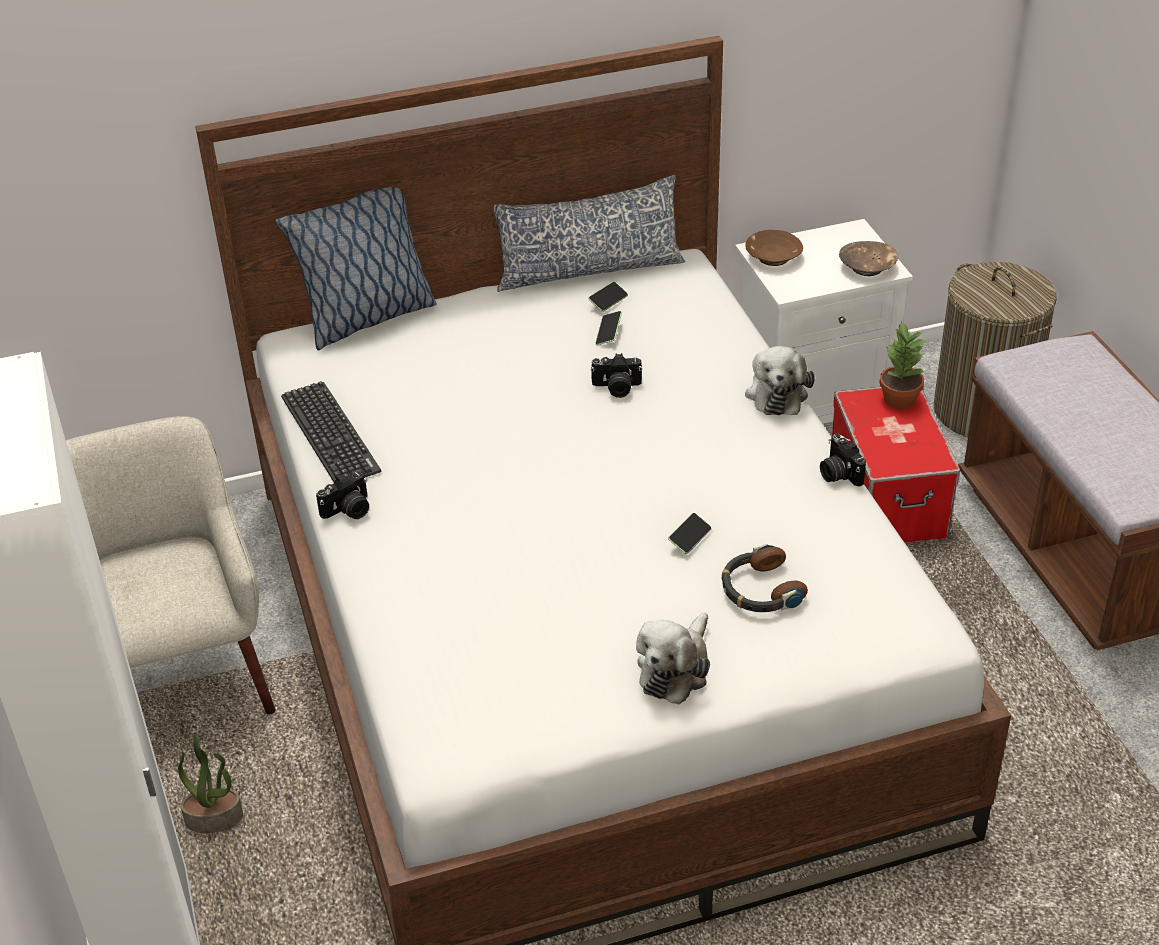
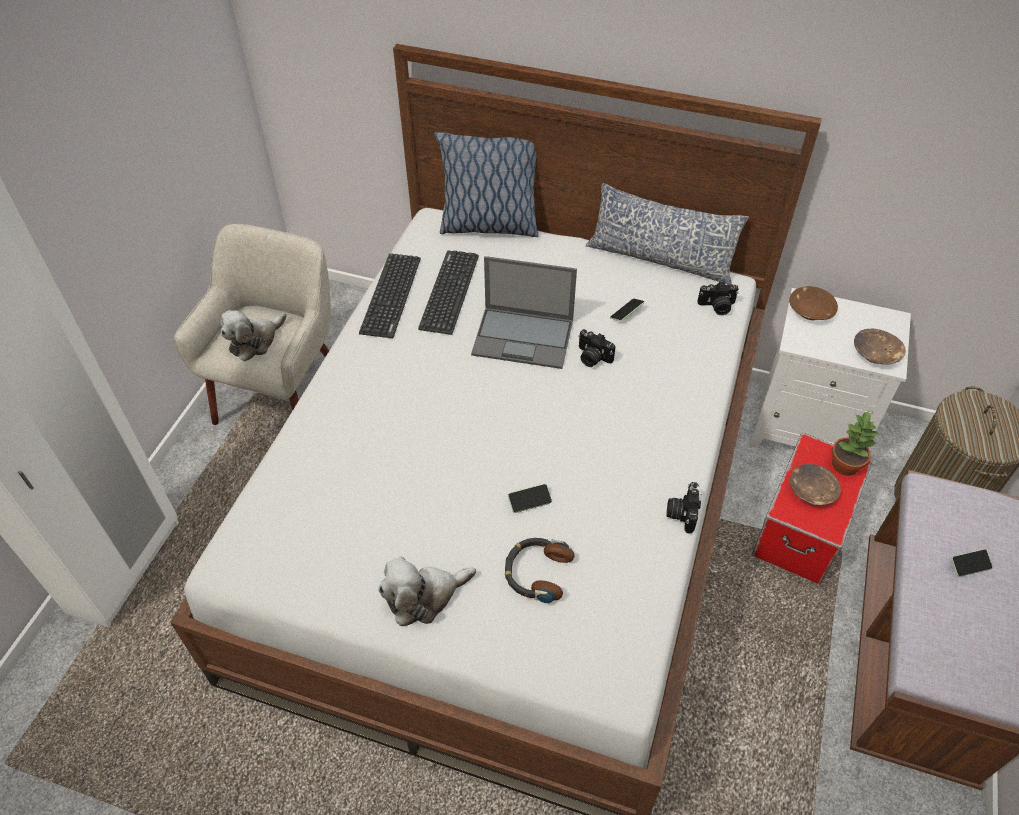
camera: 35 degrees right, 10 degrees up
potted plant [178,734,243,833] -> none
camera [316,472,369,519] -> camera moved to [697,281,739,315]
phone [588,281,628,312] -> phone moved to [951,549,993,577]
plush toy [745,346,815,415] -> plush toy moved to [221,310,287,361]
none -> keyboard [418,251,479,335]
none -> laptop [471,256,577,369]
none -> brown bowl [790,464,841,506]

